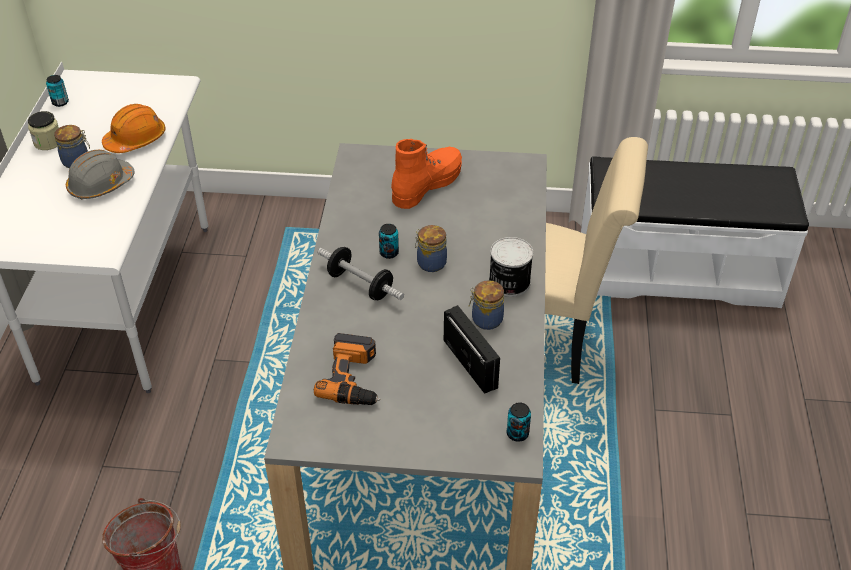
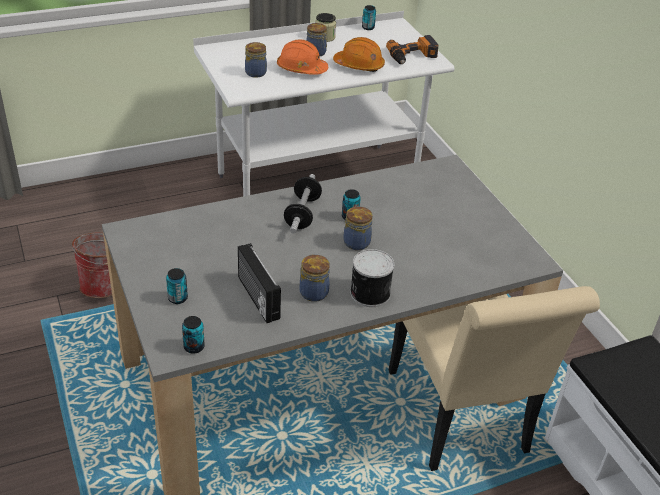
camera: 60 degrees right, 5 degrees down
grey hard hat [66,150,135,200] -> orange hard hat [277,39,328,75]
power drill [314,333,380,405] -> power drill moved to [386,35,439,64]
orange boot [391,139,462,209] -> none
radio [444,305,500,394] -> radio turned 120 degrees clockwise [238,243,281,323]
none -> can [166,268,188,304]
none -> jar [245,42,267,78]

